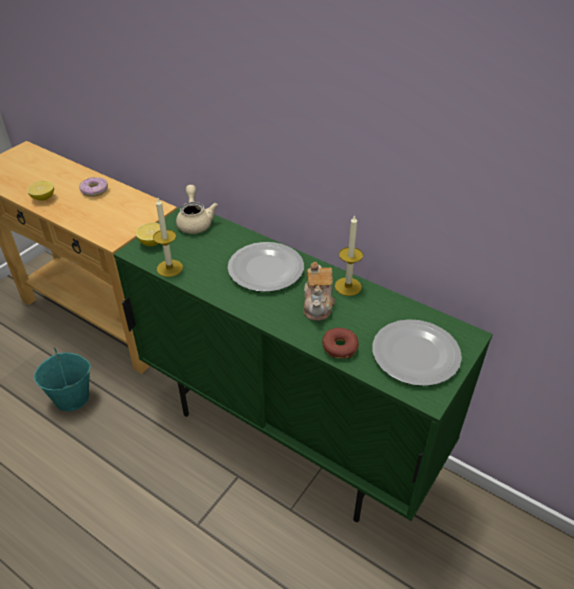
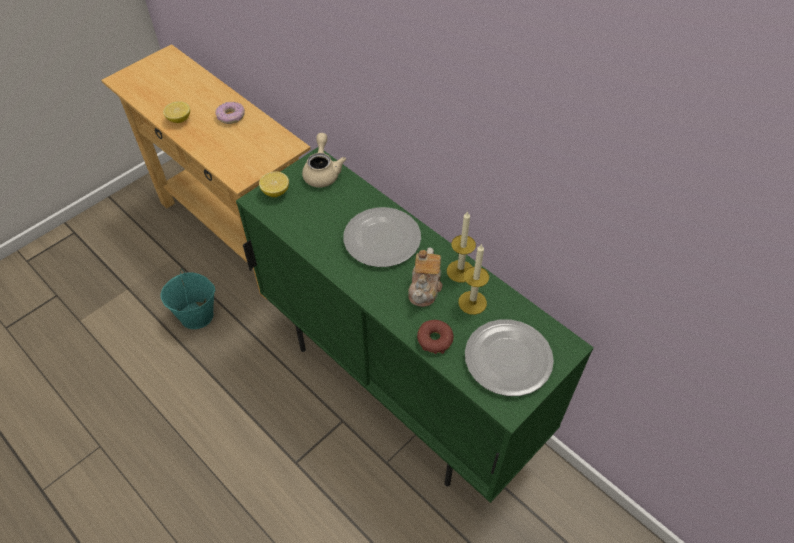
camera: 10 degrees right, 10 degrees up
candle [153,198,183,277] -> candle moved to [458,243,489,315]

